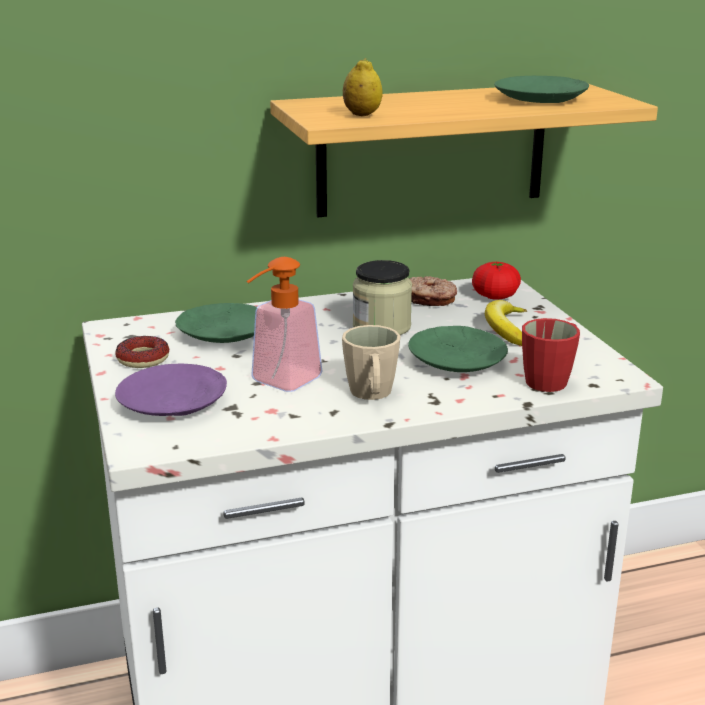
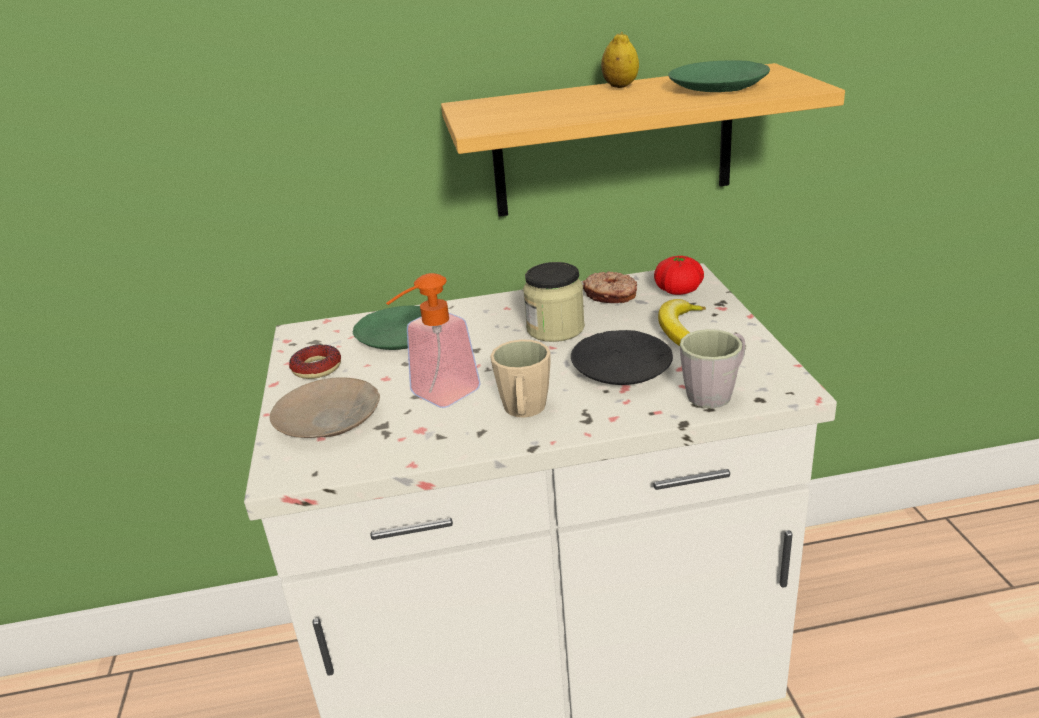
camera: 10 degrees right, 5 degrees up
purple plate [115,364,227,416] -> beige plate [270,377,380,438]
lemon [343,58,383,116] -> lemon moved to [601,32,639,88]
green plate [408,326,508,372] -> black plate [571,330,673,385]
red mug [522,318,580,392] -> grey mug [680,329,745,408]

